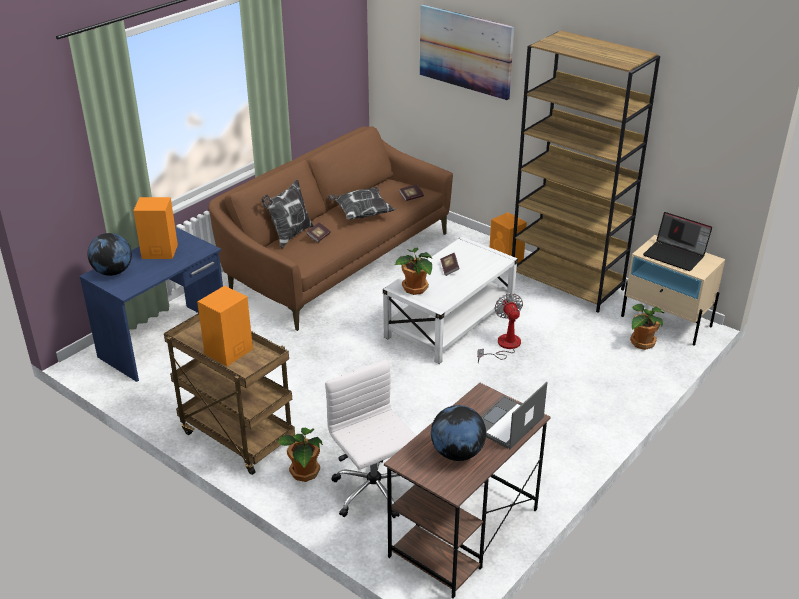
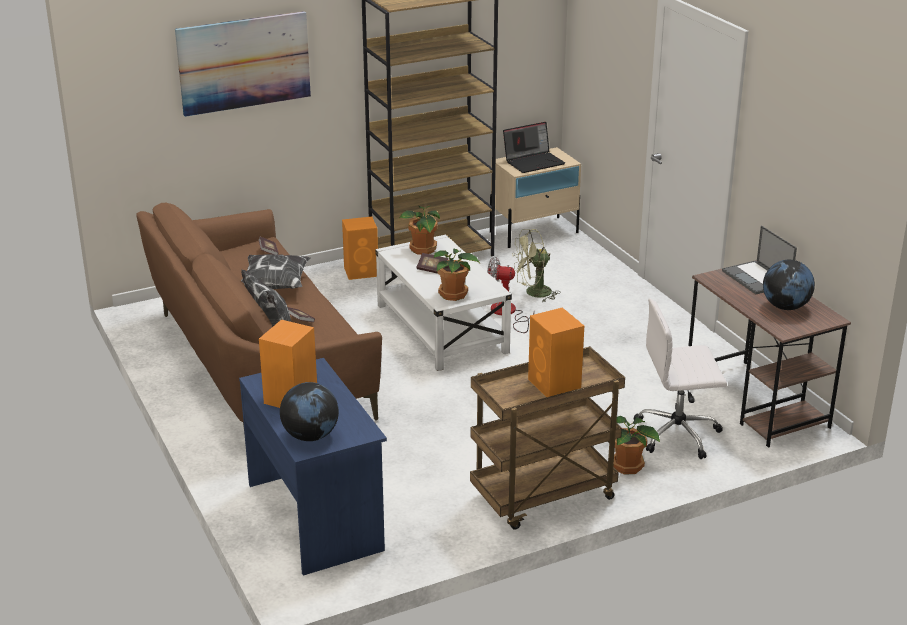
camera: 65 degrees left, 5 degrees down
potted plant [630,304,664,350] -> potted plant moved to [399,206,440,255]
none -> green fan [512,229,560,302]

